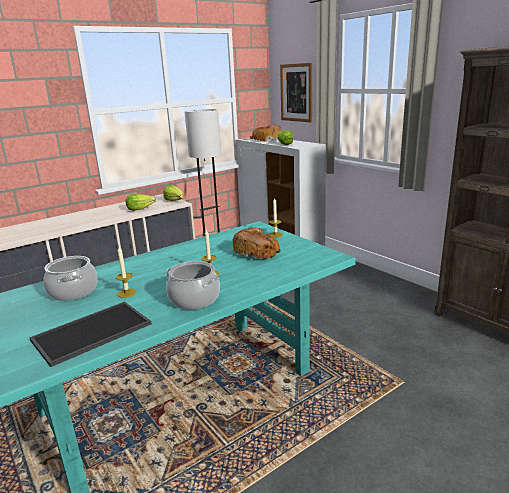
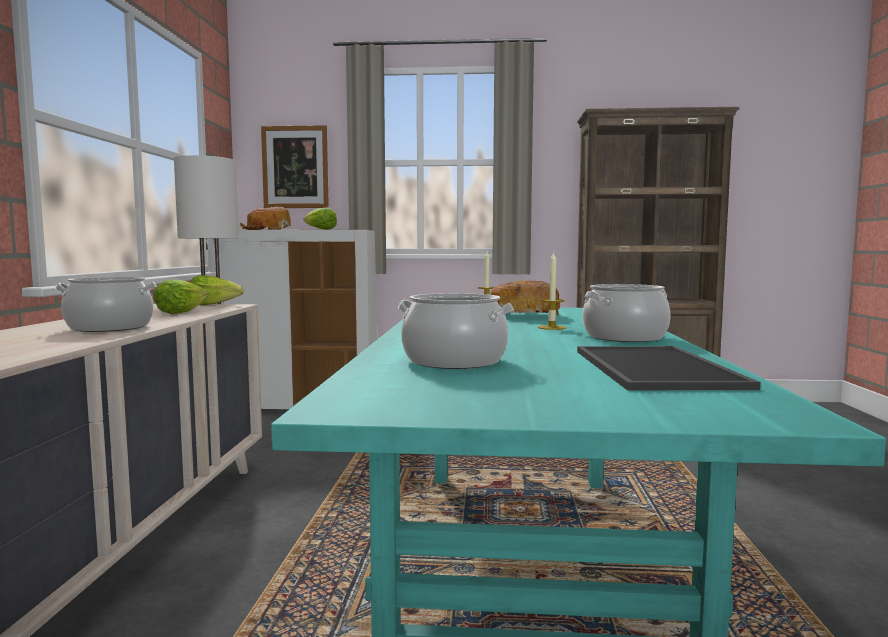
camera: 50 degrees left, 15 degrees down
candle [116,246,137,298] -> none
none -> cooking pot [55,277,157,332]

